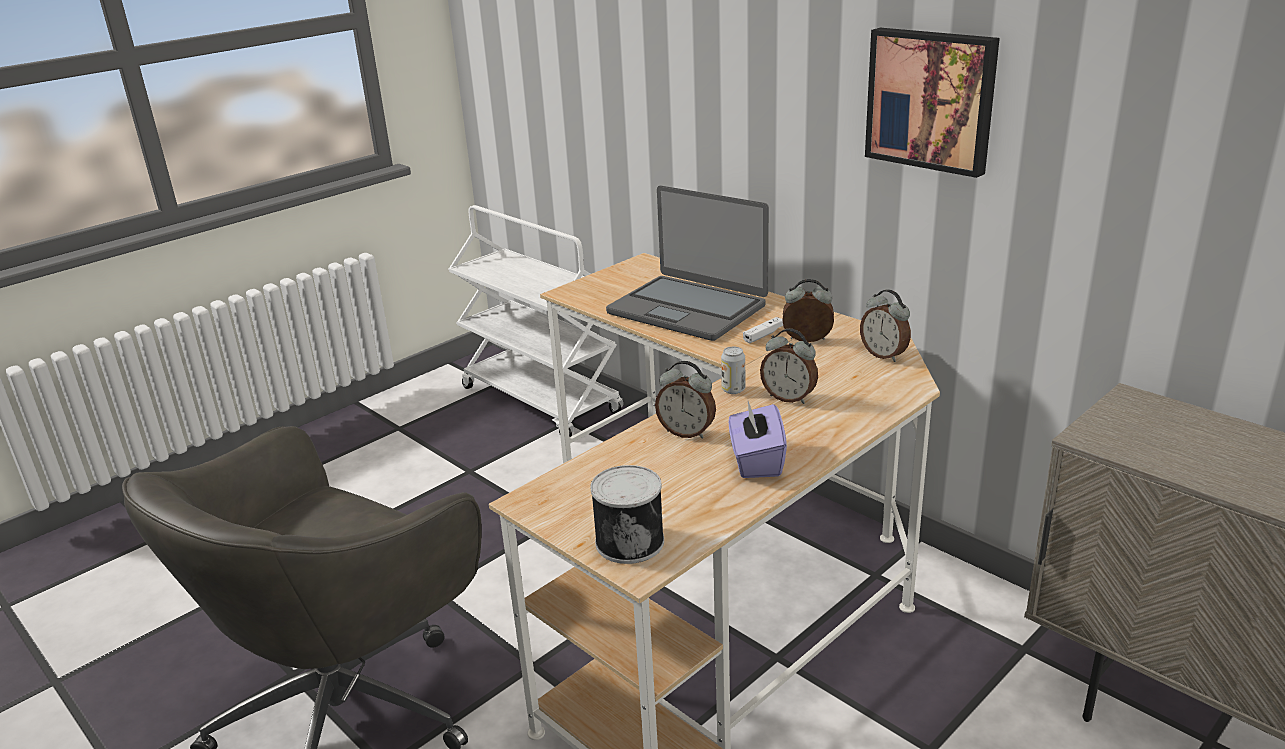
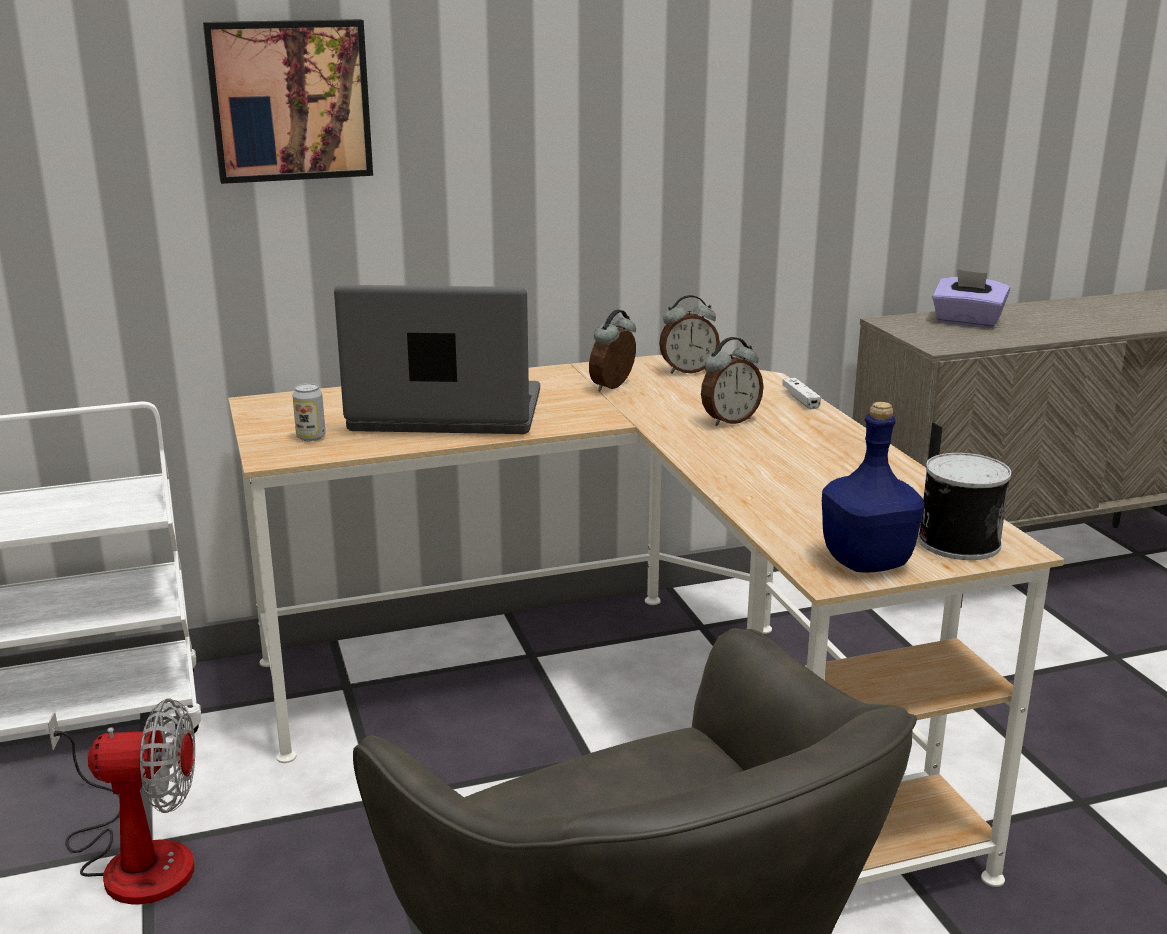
camera: 65 degrees left, 5 degrees down
laptop [606,186,769,341] -> laptop turned 150 degrees counterclockwise [334,285,540,434]
alarm clock [655,361,716,439] -> none
can [721,347,745,394] -> can moved to [292,383,325,441]
purple tissue box [729,401,787,478] -> purple tissue box moved to [932,269,1010,328]
white game controller [743,317,783,343] -> white game controller moved to [782,378,821,409]
picture [865,28,1000,178] -> picture moved to [203,19,373,184]
none -> fan [48,698,195,904]
none -> blue bottle [822,402,924,573]

